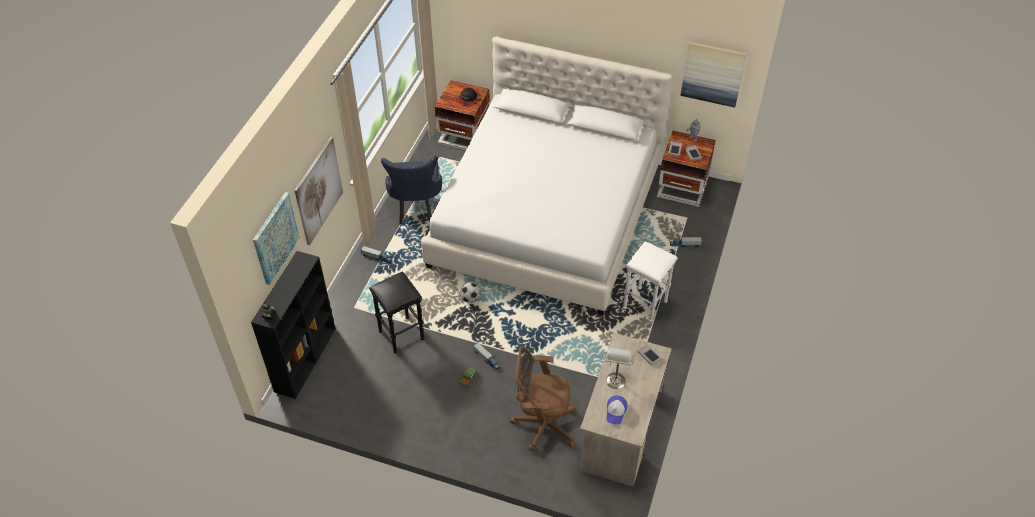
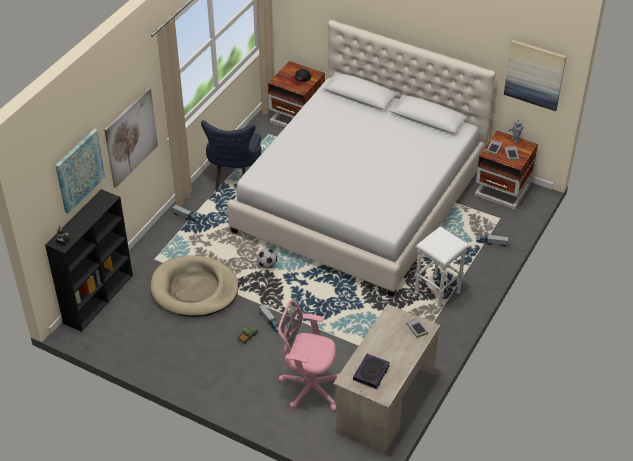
camera: 10 degrees right, 5 degrees down
black stool [369,271,424,354] -> beige dog bed [151,255,238,317]
brown office chair [510,346,576,451] -> pink office chair [278,300,339,411]
white table lamp [604,348,634,389] -> none
cap [607,395,628,425] -> book [353,354,390,389]

